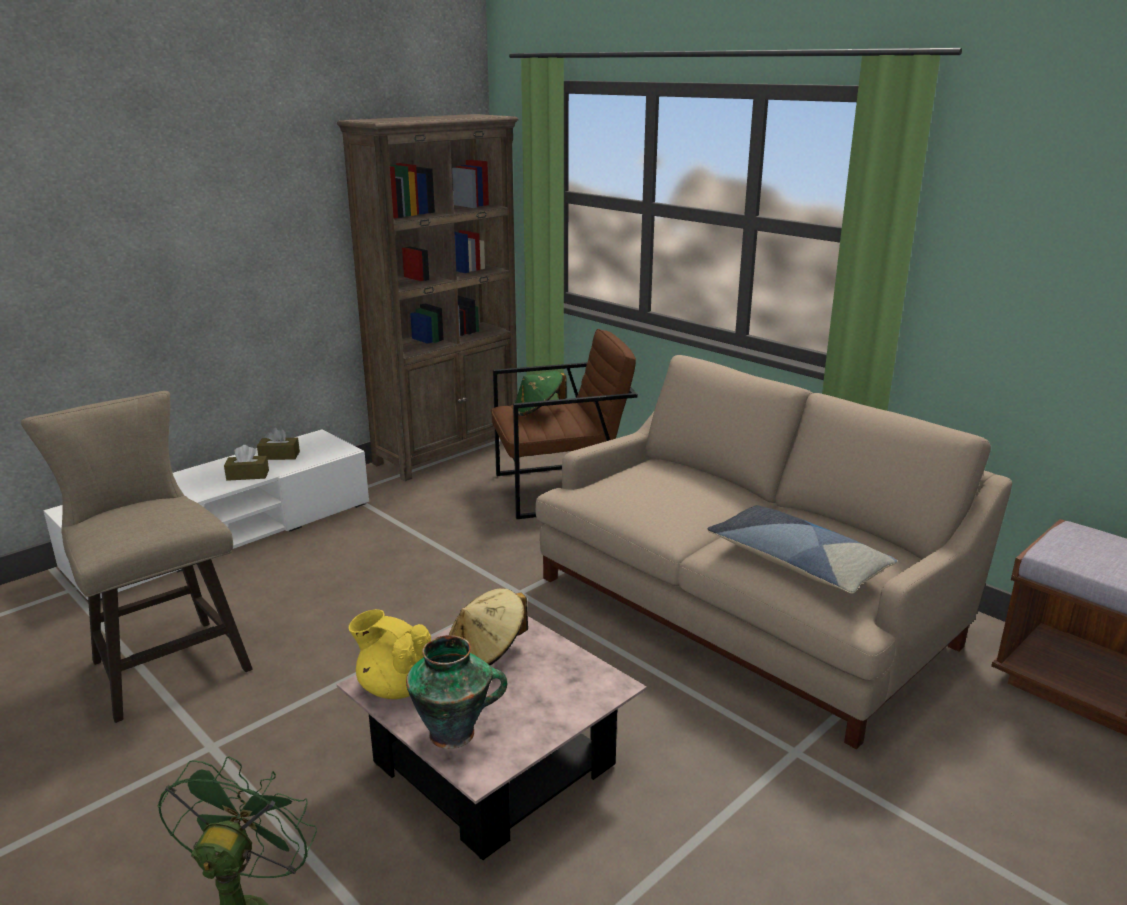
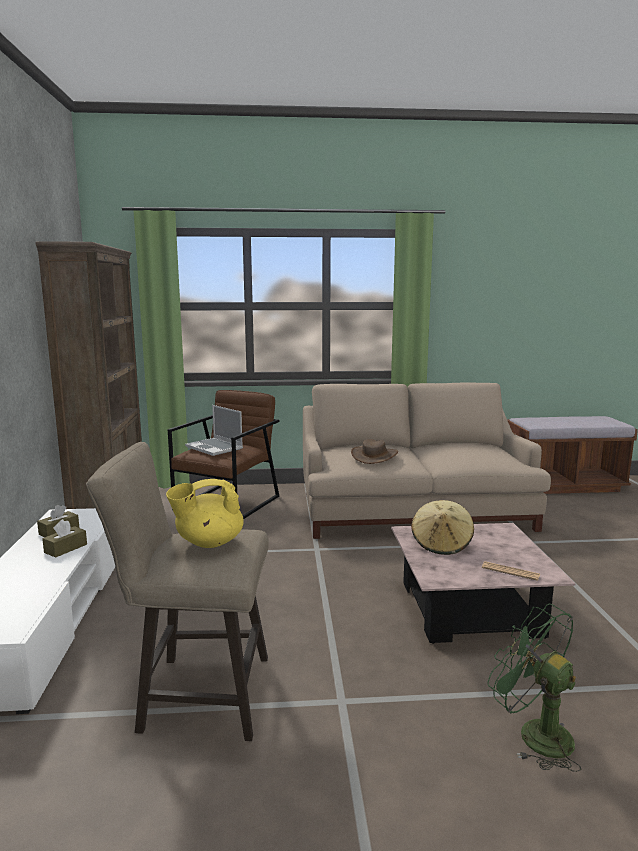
camera: 50 degrees left, 10 degrees down
yellow teapot [349,609,431,699] -> yellow teapot moved to [166,479,244,548]
vase [406,635,507,749] -> newspaper [482,561,540,581]
green hat [515,371,567,416] -> laptop [185,405,243,456]
pillow [707,505,897,594] -> none
none -> brown hat [351,439,398,464]

